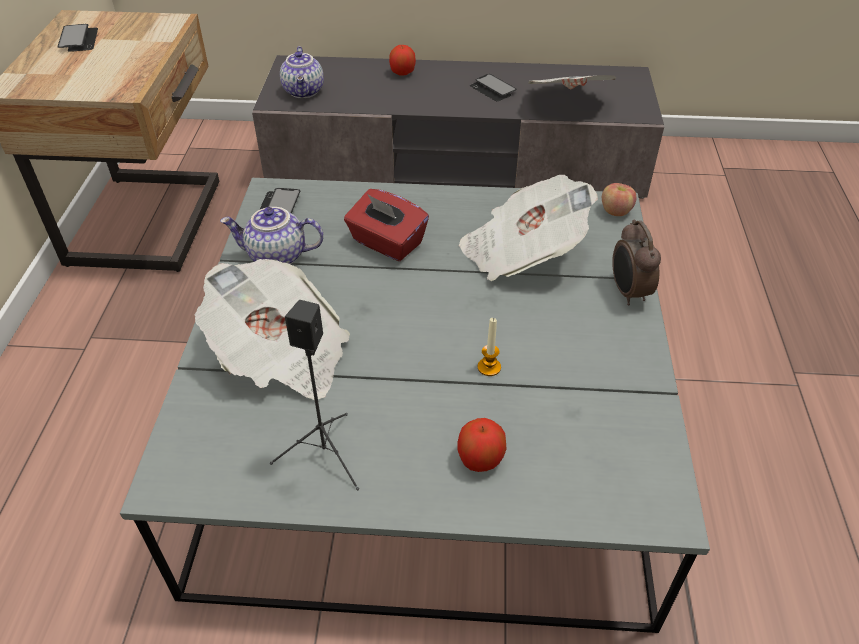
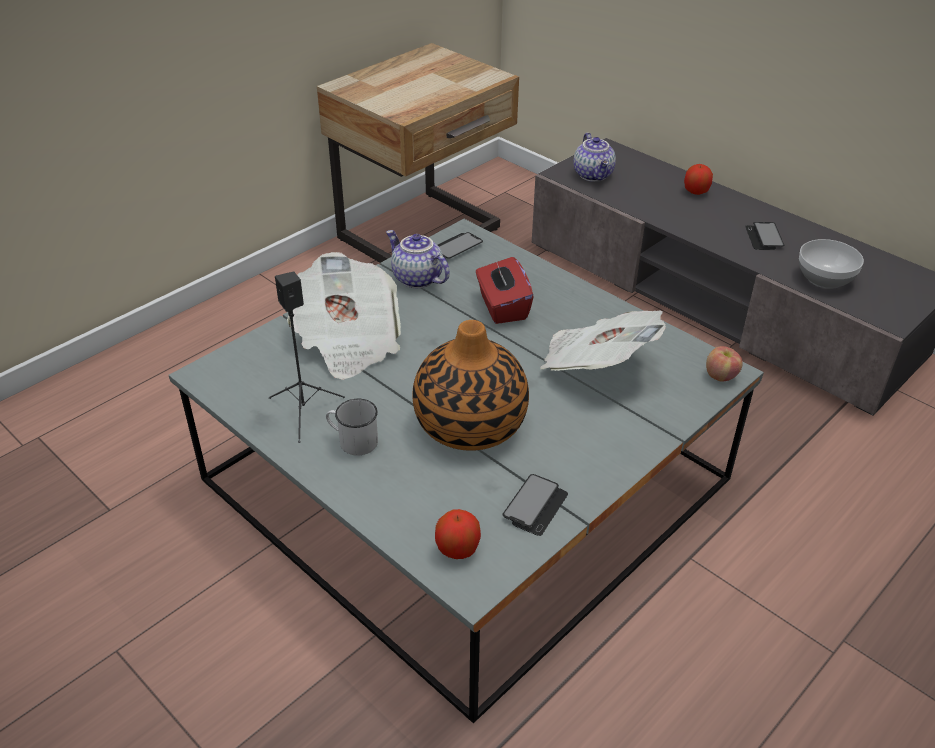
camera: 40 degrees right, 5 degrees down
phone [58,24,98,52] -> phone moved to [502,474,568,536]
teapot [280,46,324,98] -> teapot turned 45 degrees counterclockwise [574,132,616,182]
apple [457,418,506,472] -> apple moved to [435,509,481,559]
candle [478,318,501,376] -> vase [412,320,529,451]
newspaper [528,75,616,89] -> bowl [799,239,864,289]
alarm clock [612,220,661,306] -> none
none -> white mug [326,399,378,456]

